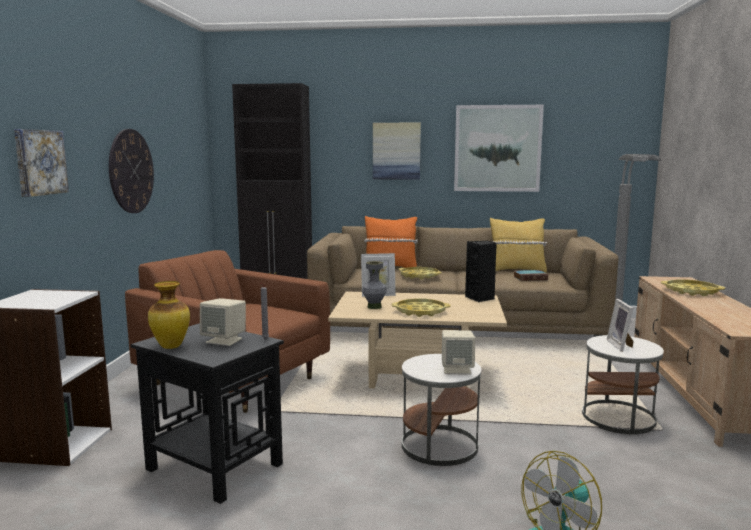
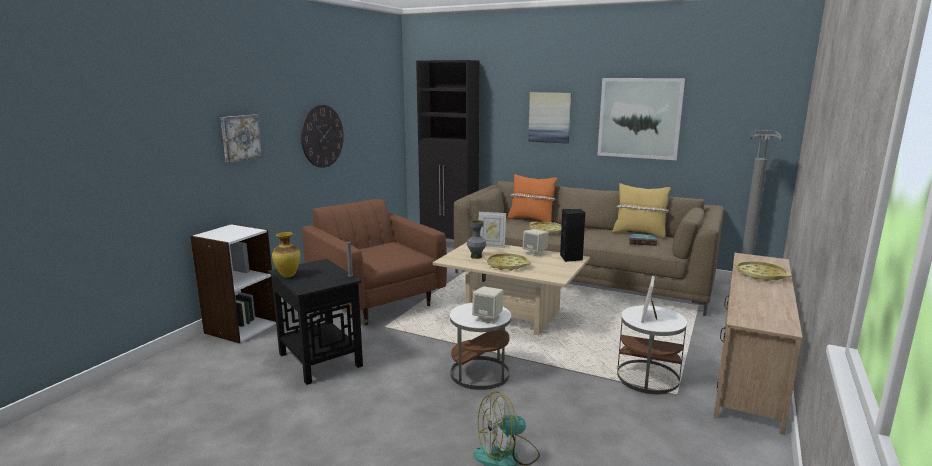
camera: 20 degrees right, 5 degrees up
beige speaker [200,298,246,346] -> beige speaker moved to [522,229,549,256]

